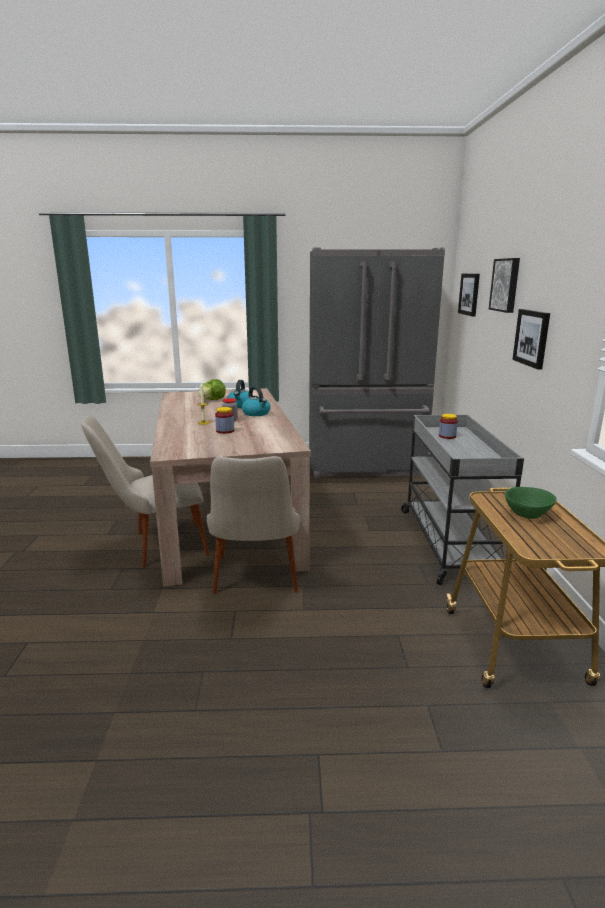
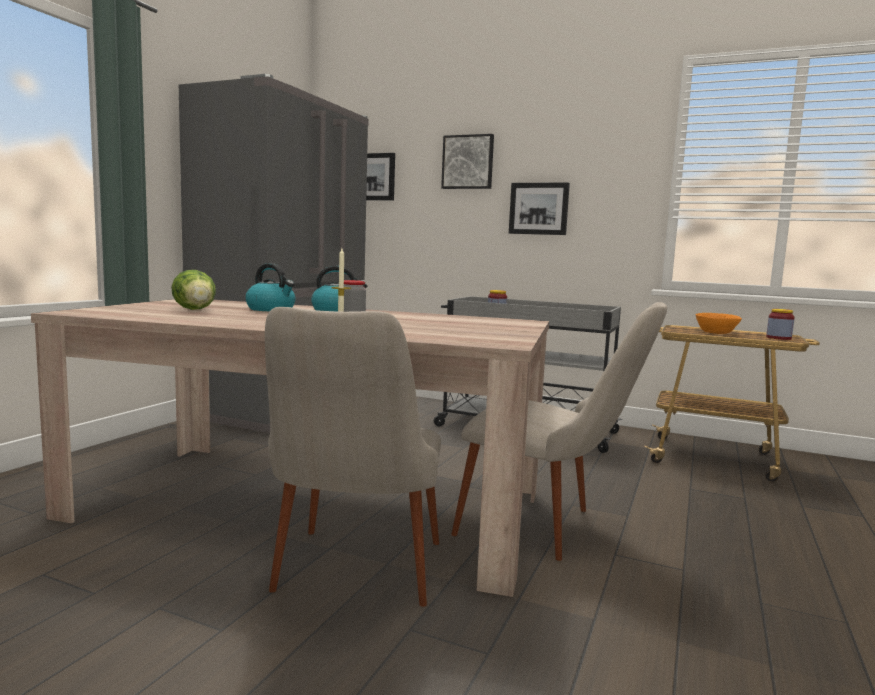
camera: 65 degrees left, 10 degrees down
jar [215,407,234,434] -> jar moved to [766,309,794,340]
green bowl [505,487,557,519] -> orange bowl [696,313,742,334]

